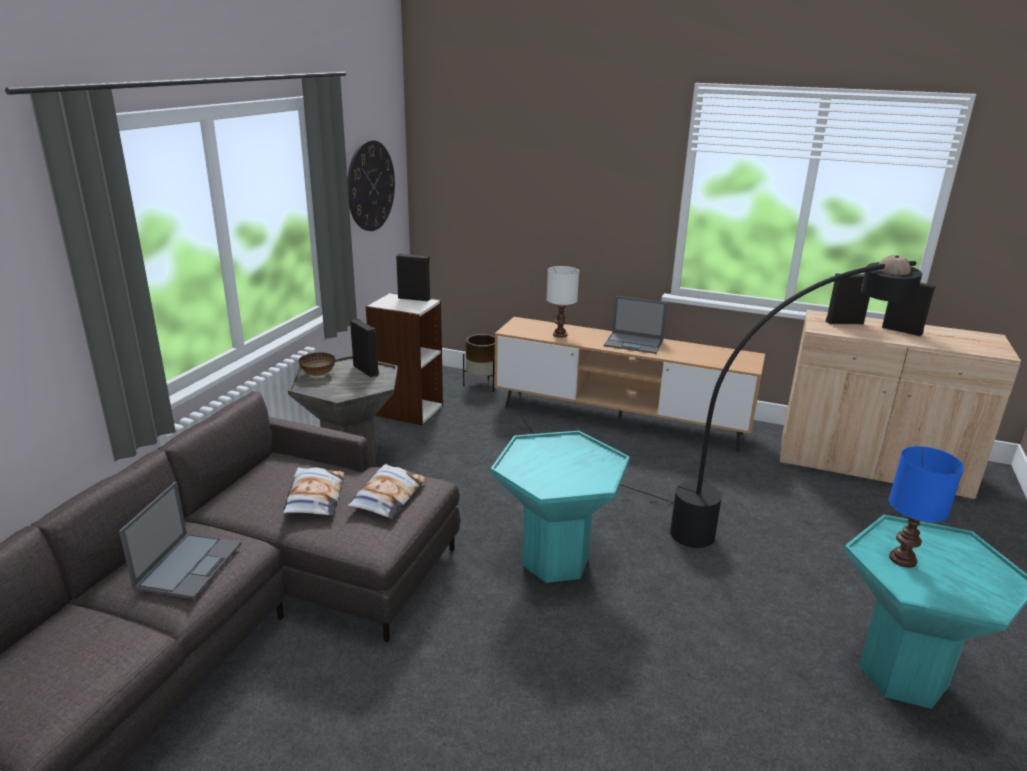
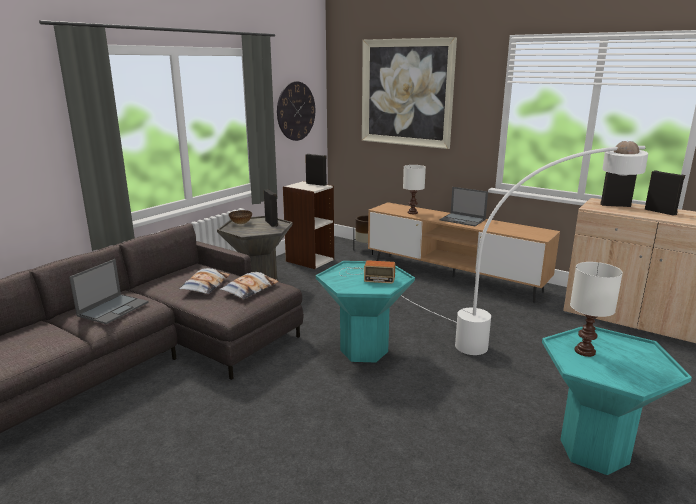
camera: 15 degrees right, 5 degrees down
black floor lamp [520,255,922,548] -> white floor lamp [401,141,648,355]
blue table lamp [889,446,964,568] -> white table lamp [570,262,623,357]
none -> radio [339,260,395,283]
none -> picture [362,37,457,149]

